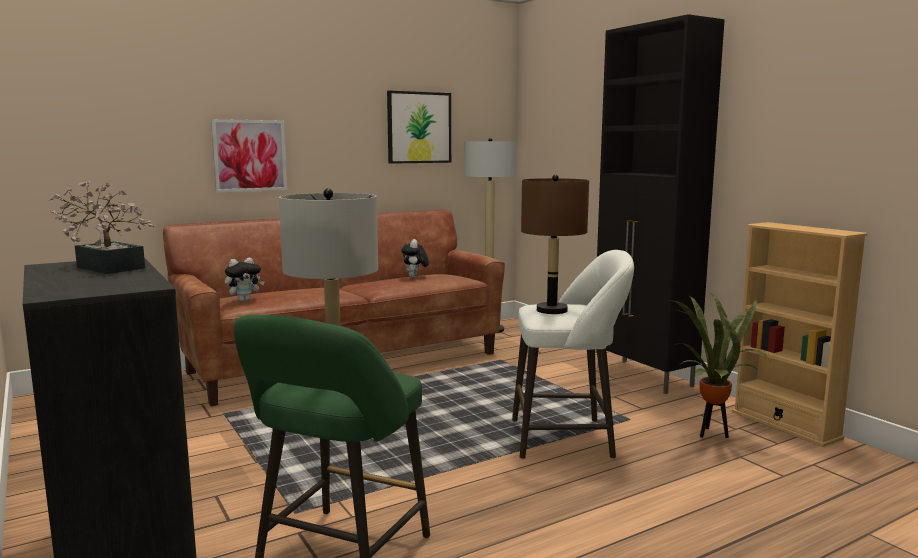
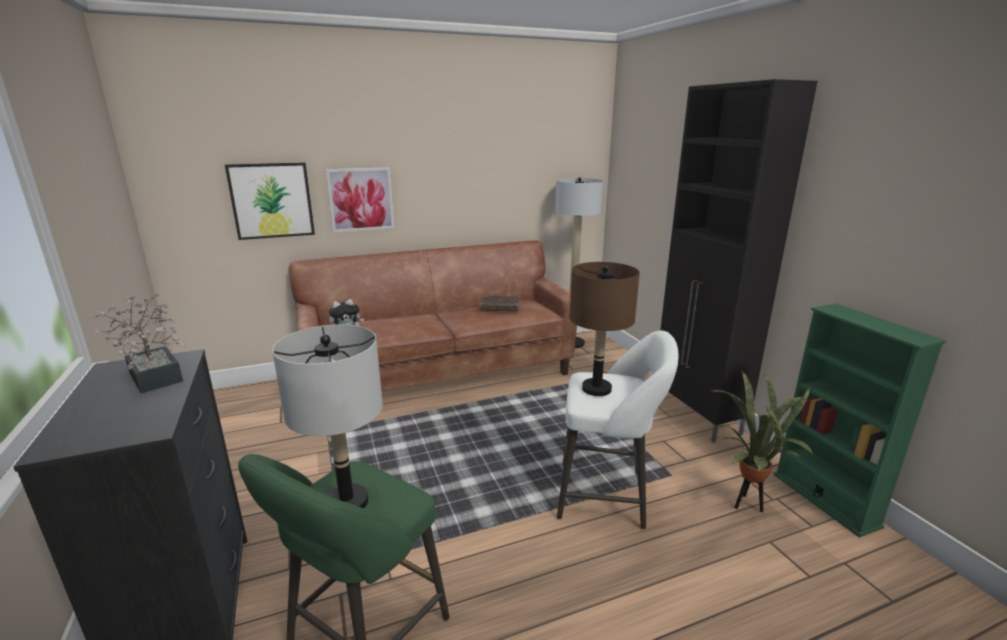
camera: 10 degrees right, 10 degrees up
picture [387,91,451,164] -> picture moved to [225,162,315,240]
plush toy [401,239,429,278] -> brown book [479,296,521,312]
beige bookcase [732,222,867,447] -> green bookcase [773,304,946,537]

